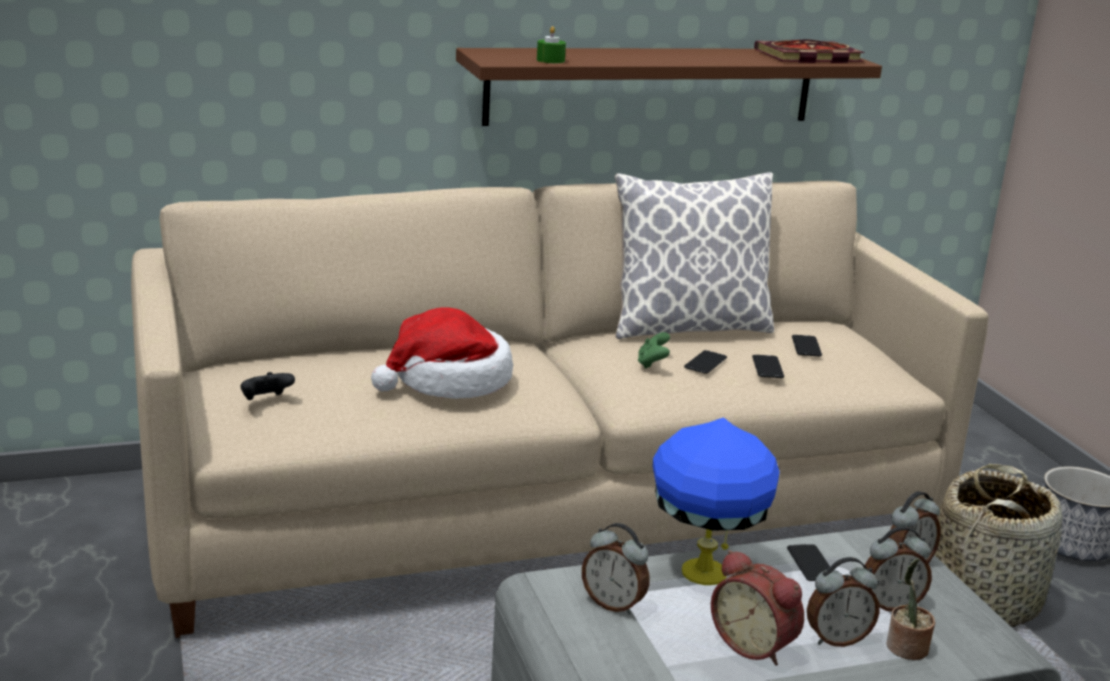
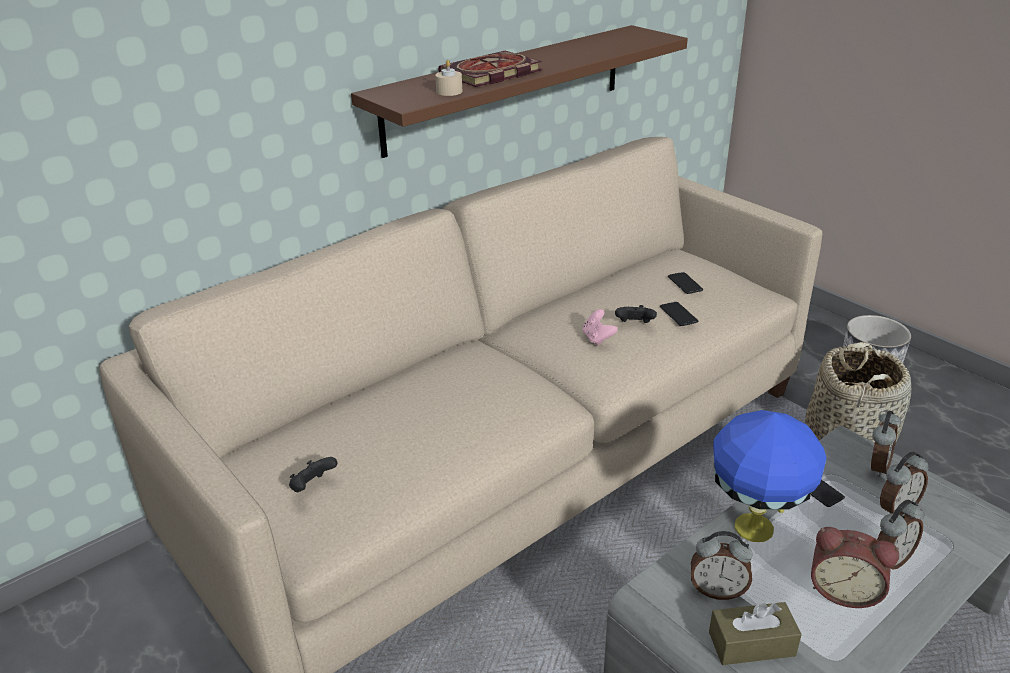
camera: 20 degrees left, 10 degrees up
hat [371,307,513,399] -> none
green candle [537,26,566,63] -> beige candle [435,60,462,96]
pillow [615,172,774,339] -> none
green game controller [638,332,670,369] -> pink game controller [583,309,618,346]
phone [684,350,727,374] -> black game controller [615,305,657,323]
book [754,39,865,63] -> book moved to [438,51,542,87]
potted plant [887,558,935,660] -> none
none -> brown tissue box [709,602,802,665]

